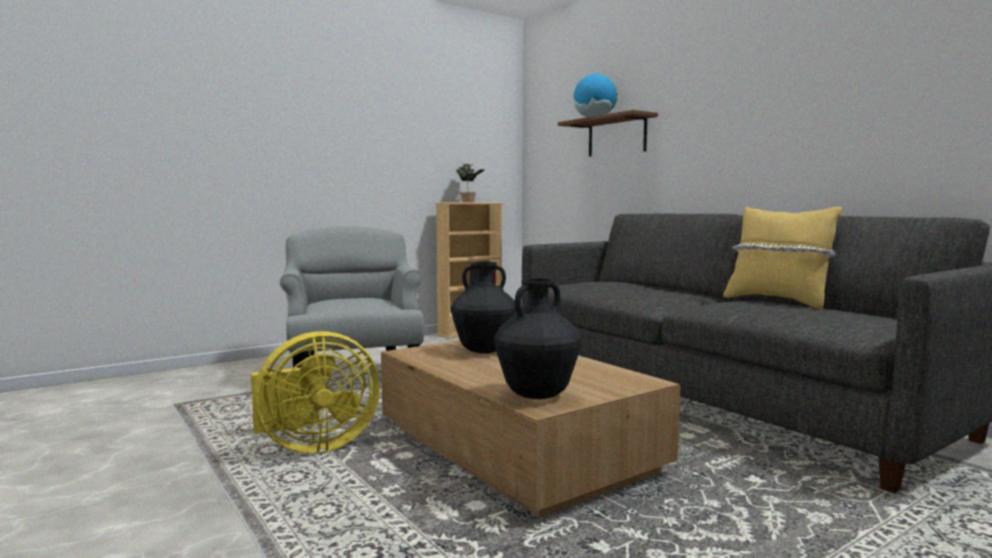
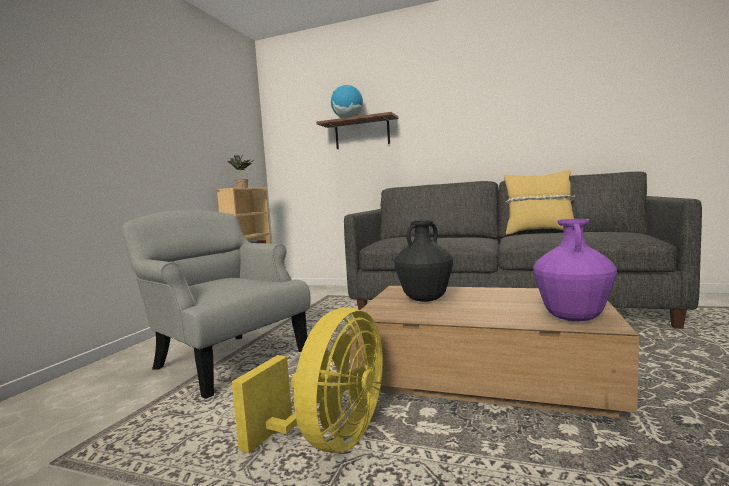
camera: 35 degrees left, 0 degrees up
black vase [494,278,581,399] -> purple vase [533,219,617,322]

